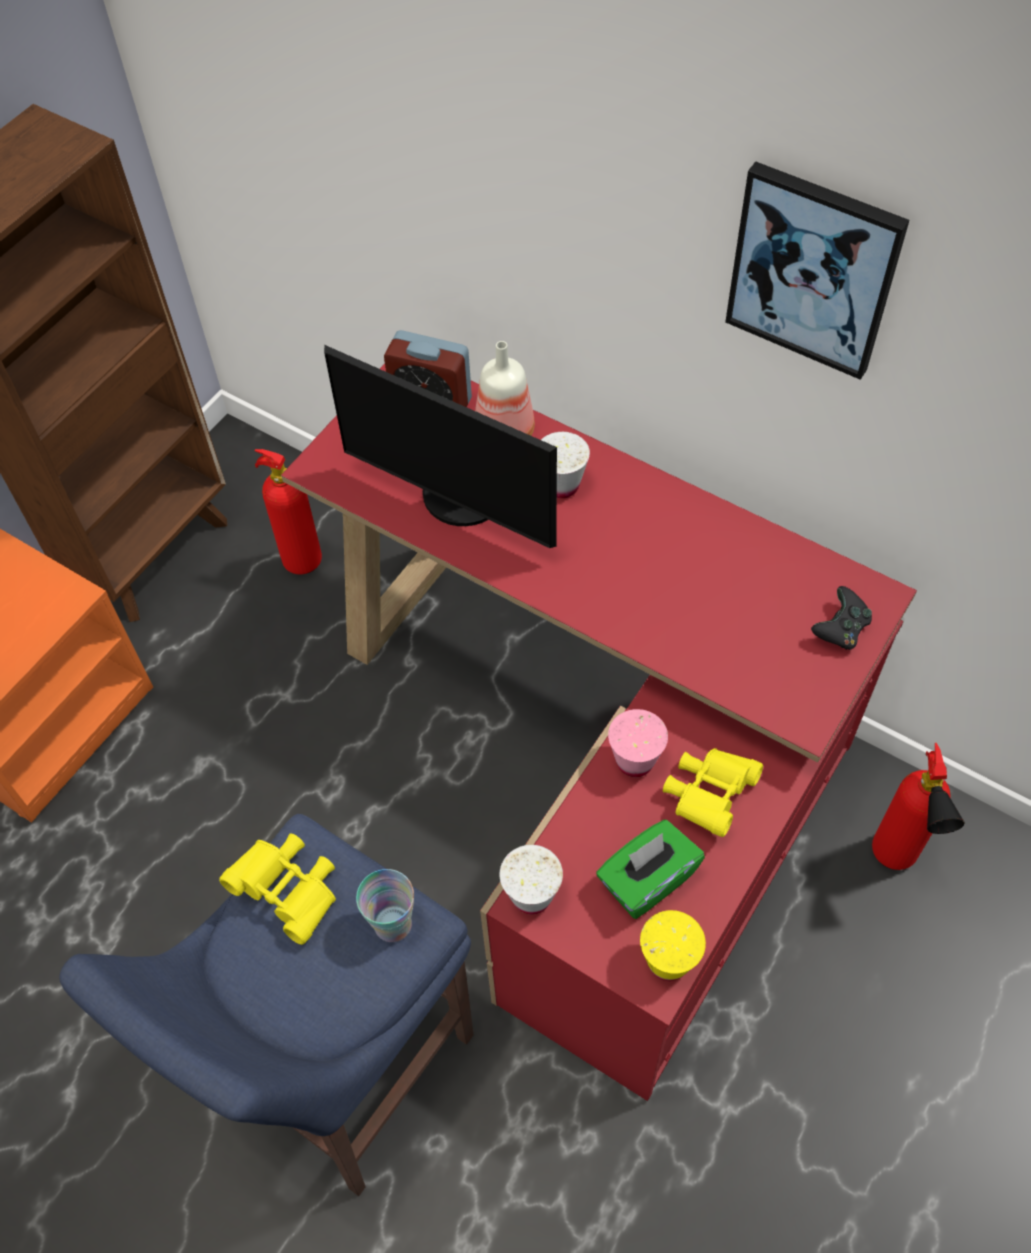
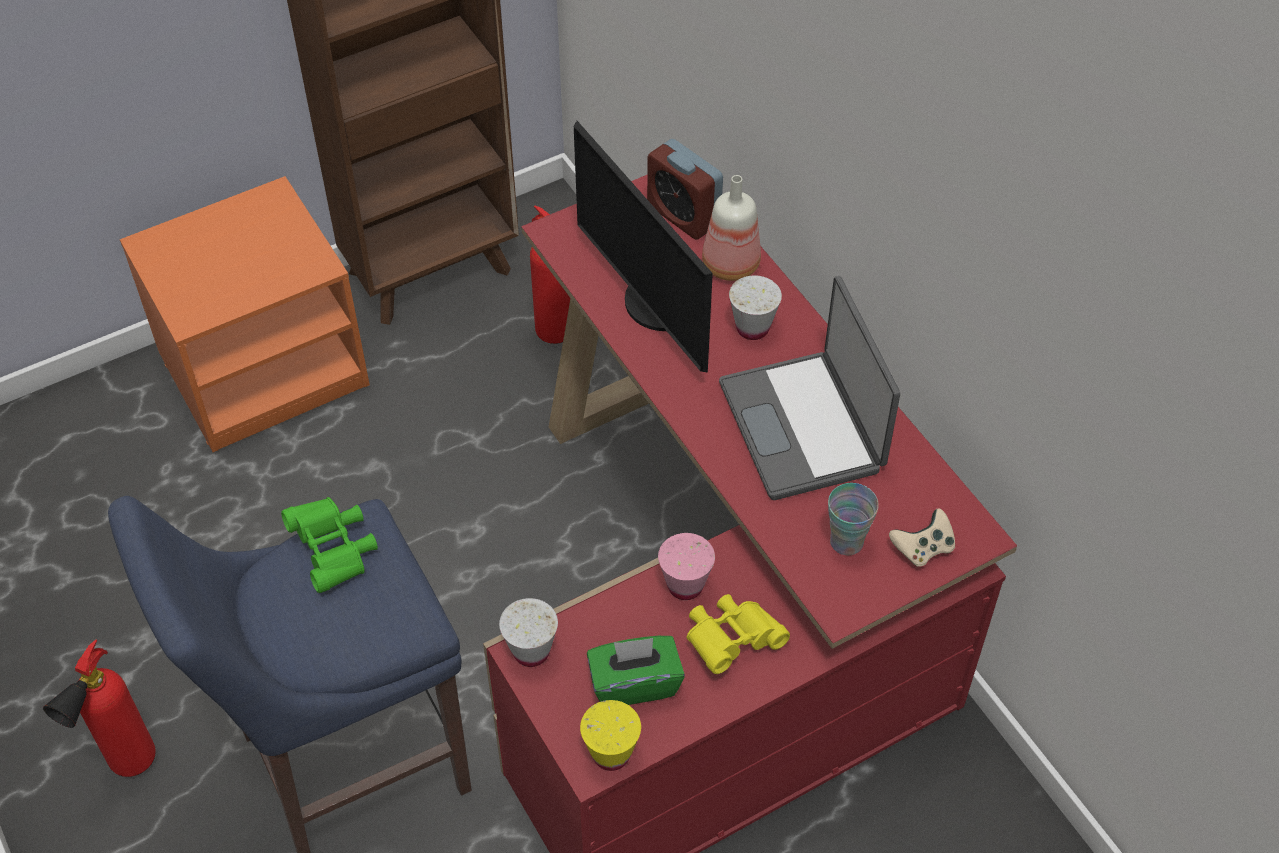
camera: 25 degrees right, 5 degrees down
yellow binoculars [219,833,336,945] -> green binoculars [281,497,378,593]
cup [356,869,414,942] -> cup moved to [828,483,879,555]
picture [725,162,909,380] -> none
black game controller [811,586,872,650] -> beige game controller [889,508,955,567]
fire extinguisher [872,743,965,870] -> fire extinguisher moved to [43,639,156,777]
none -> laptop [719,276,900,500]

